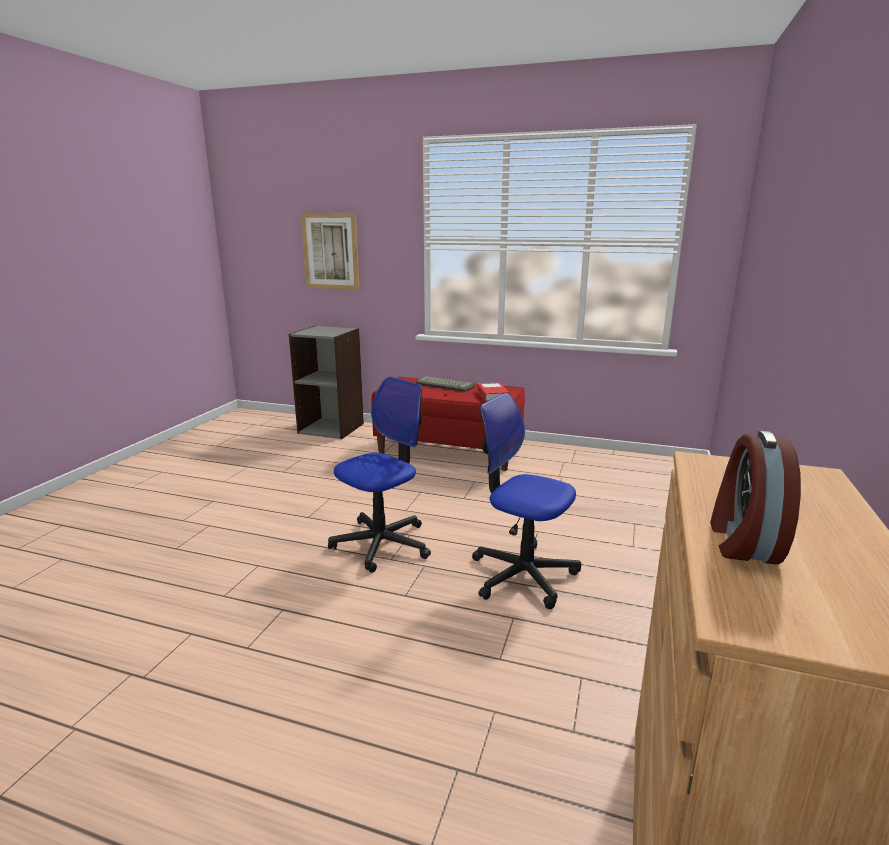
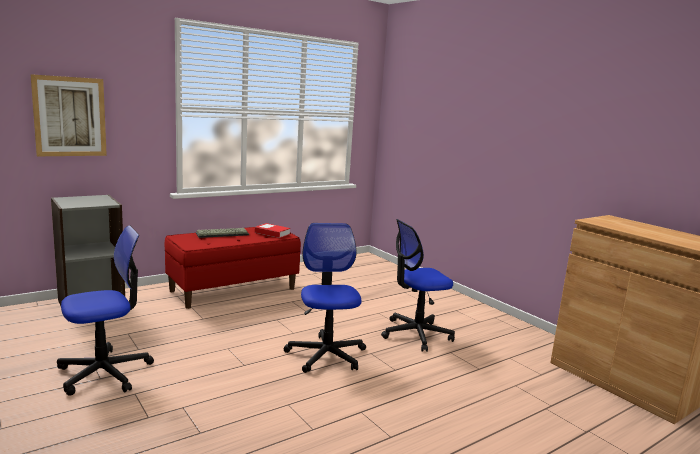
camera: 55 degrees left, 5 degrees down
alarm clock [710,431,801,565] -> none
none -> office chair [57,226,154,396]

